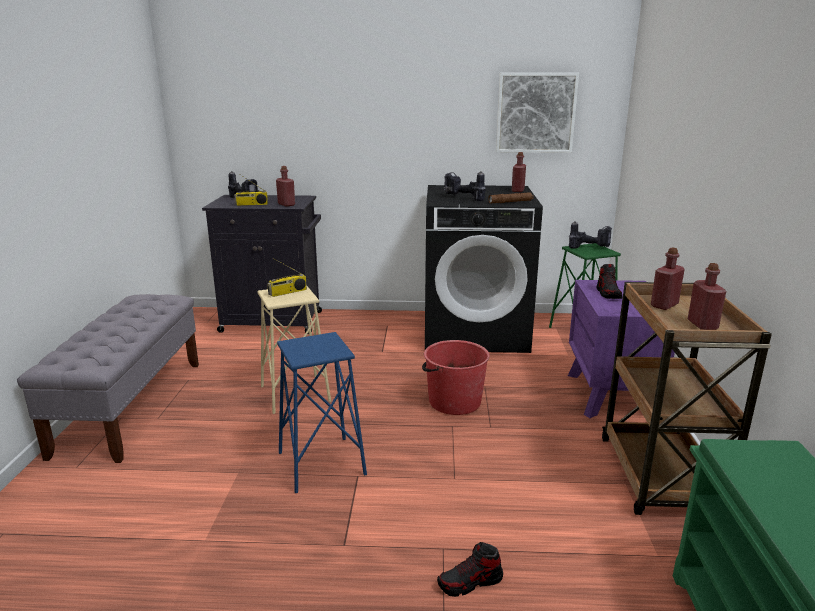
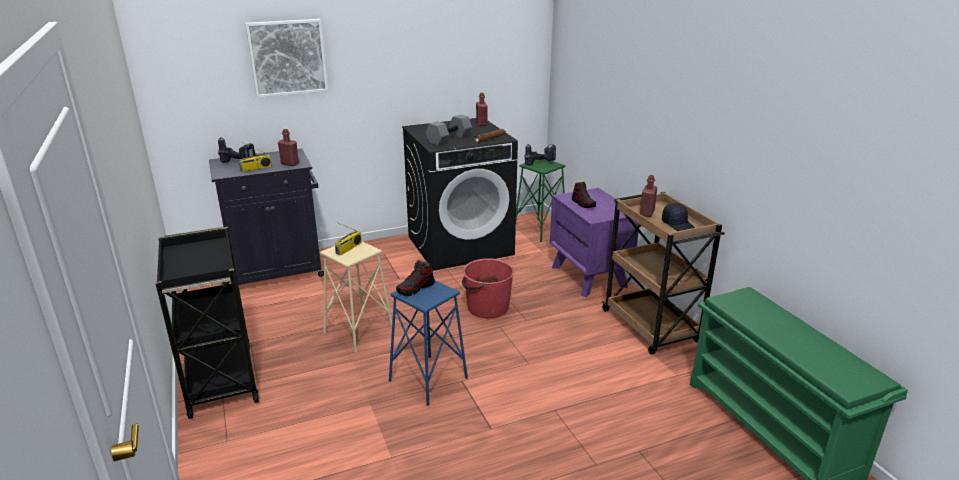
camera: 25 degrees left, 5 degrees up
grey bench [17,294,199,463] -> black cart [155,227,259,419]
shoe [437,542,503,597] -> shoe moved to [396,260,435,296]
power drill [444,171,486,201] -> grey dumbbell [426,114,472,146]
picture [496,73,579,153] -> picture moved to [245,19,328,98]
red bottle [688,263,726,330] -> black cap [662,203,695,231]

